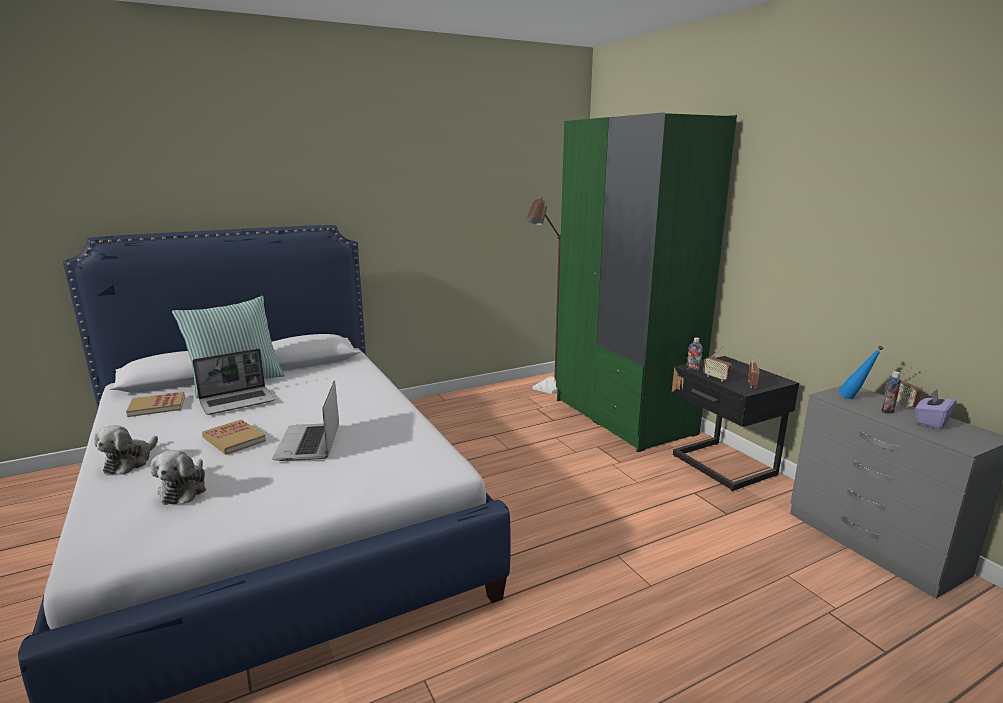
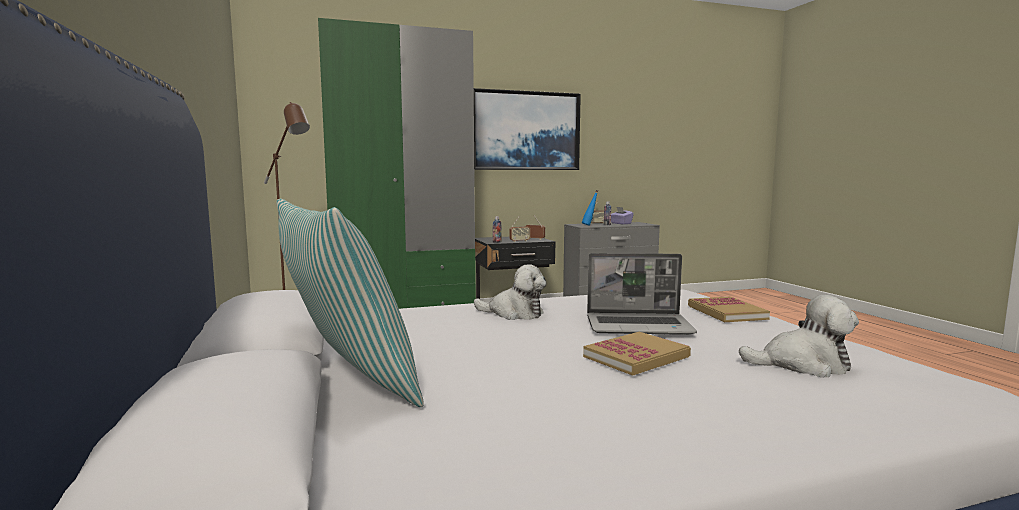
camera: 80 degrees left, 10 degrees down
plush toy [94,425,158,475] -> plush toy moved to [474,264,547,320]
book [126,392,185,417] -> book moved to [688,297,770,322]
laptop [192,349,275,415] -> none
none -> picture [474,88,581,170]

